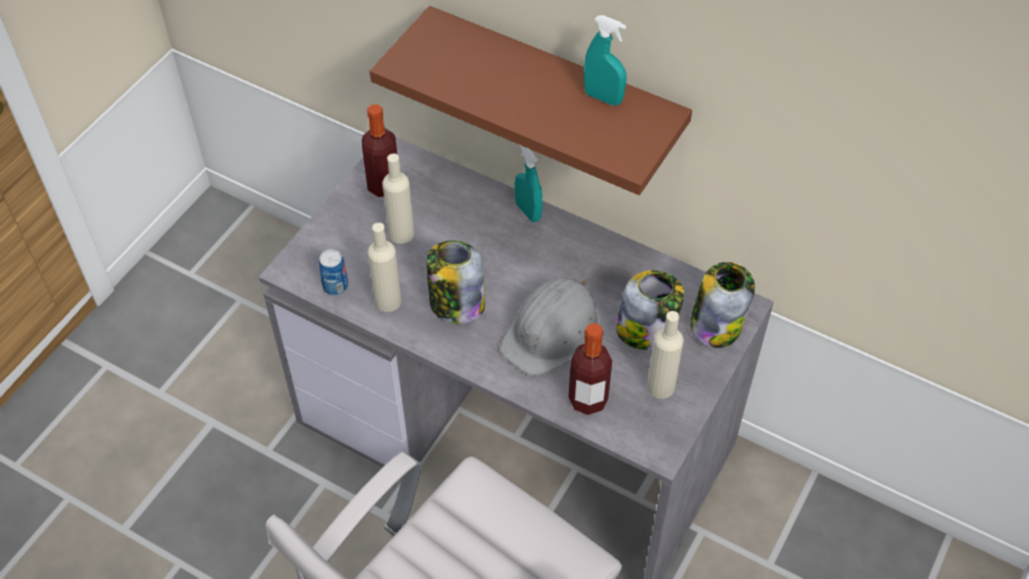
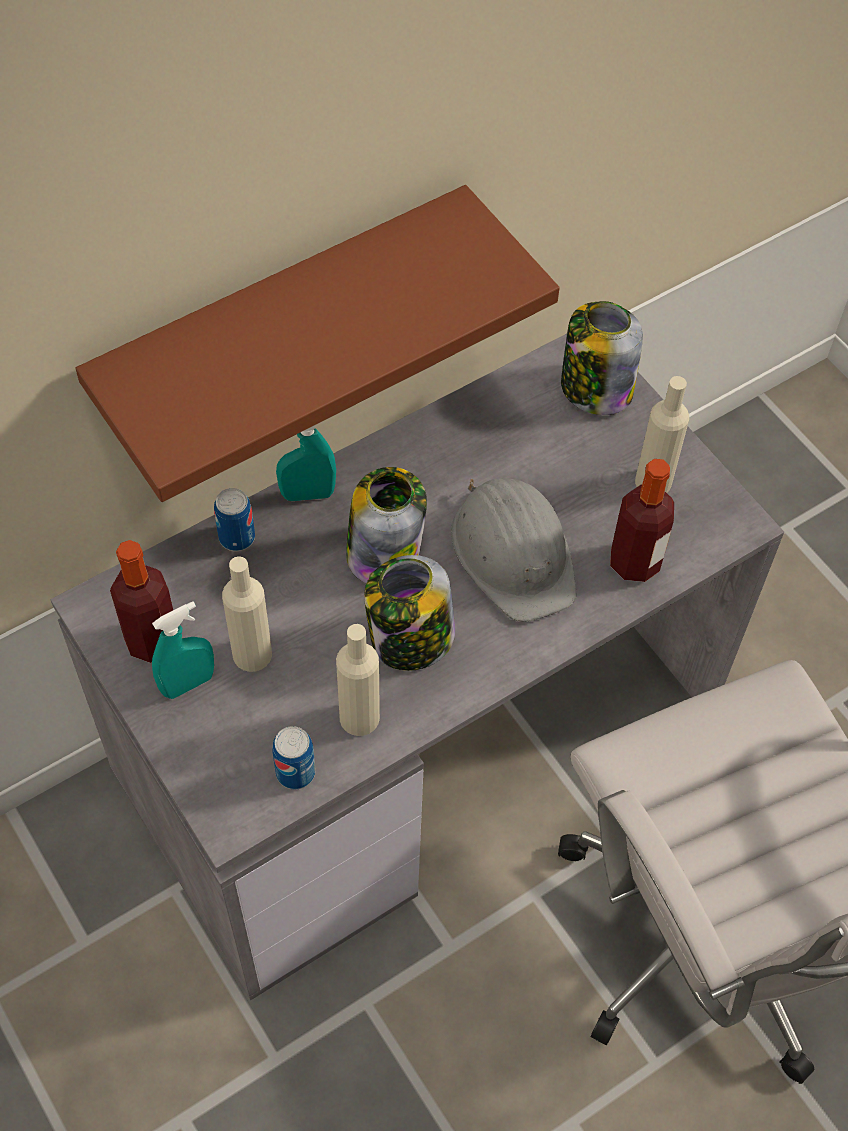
camera: 65 degrees left, 5 degrees up
turquoise spray bottle [584,15,627,106] -> turquoise spray bottle moved to [152,601,214,699]
jar [615,270,684,350] -> jar moved to [346,467,427,583]
none -> can [214,488,255,551]

